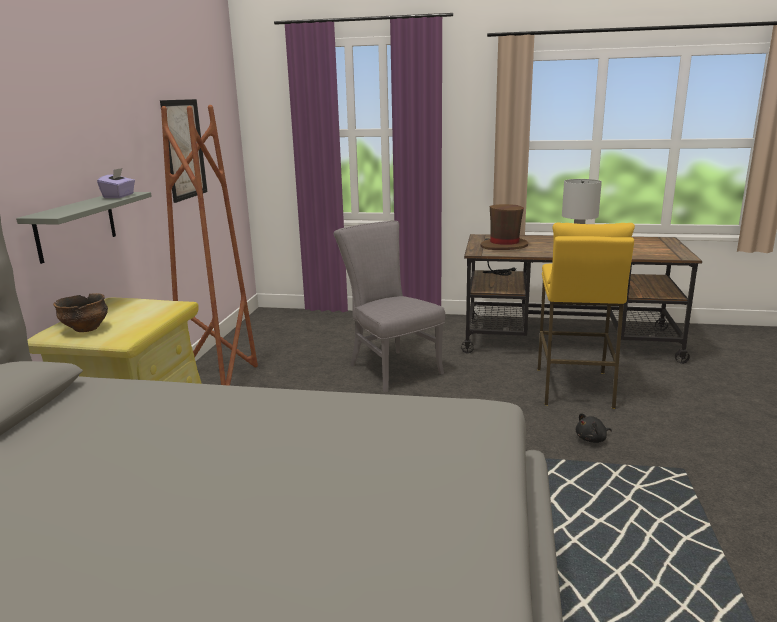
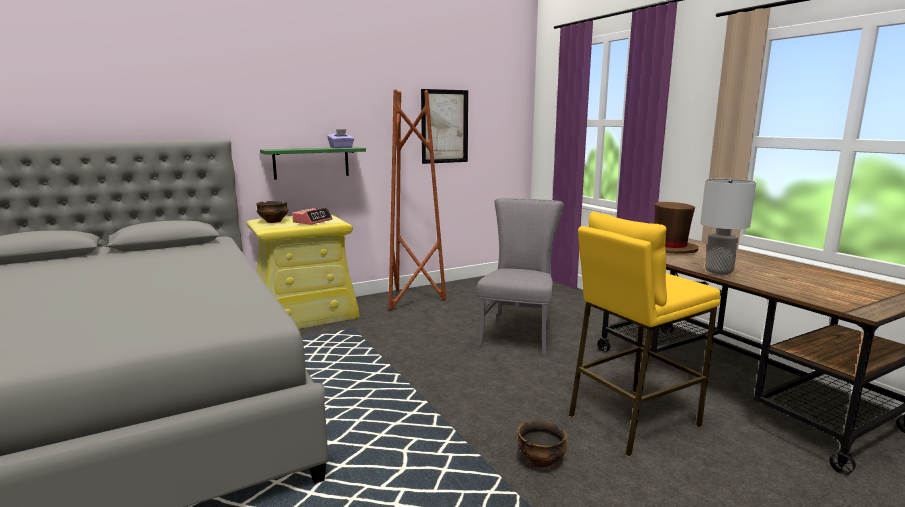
camera: 50 degrees right, 5 degrees down
grey shelf [16,192,152,264] -> green shelf [260,147,366,180]
black plush toy [576,413,612,443] -> bowl [517,420,567,468]
none -> alarm clock [292,207,333,225]

